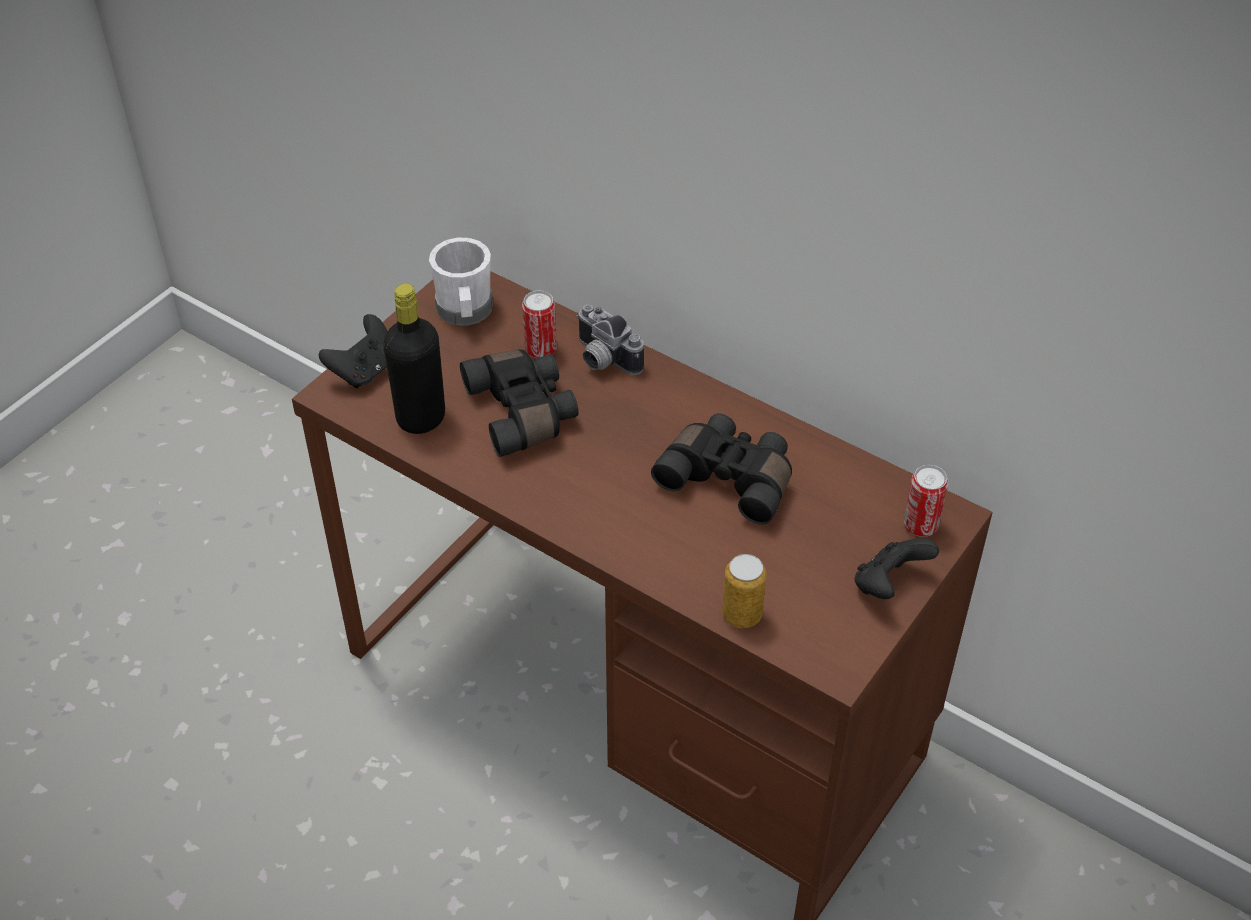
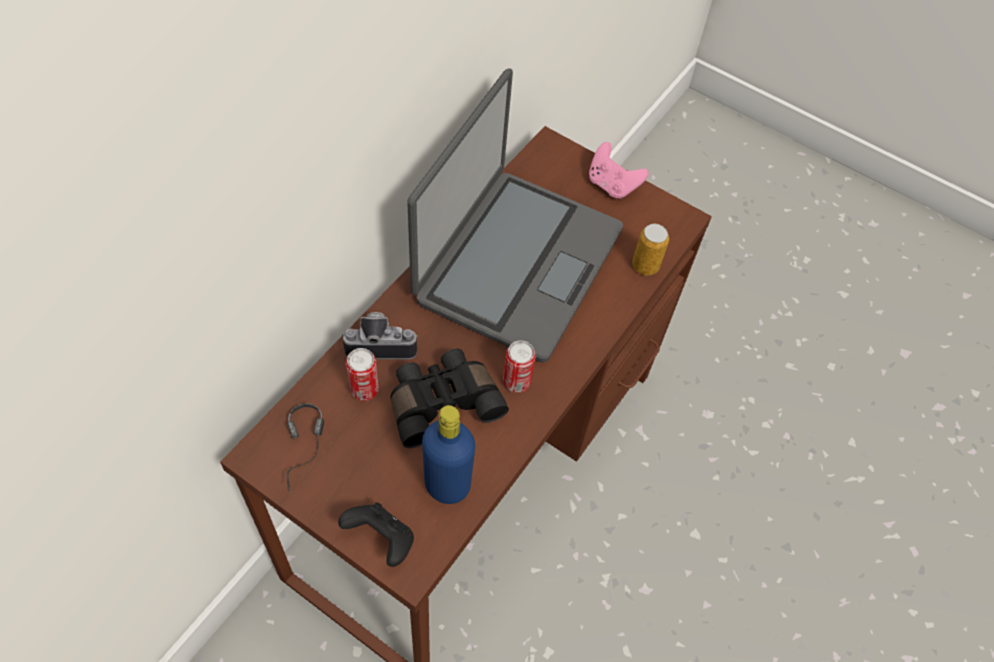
camera: 95 degrees left, 10 degrees up
black bottle [383,283,445,434] -> blue bottle [422,405,475,504]
white mug [429,238,493,326] -> headphones [287,403,324,492]
camera [576,304,644,375] -> camera turned 135 degrees counterclockwise [342,312,418,359]
black binoculars [651,413,792,525] -> laptop [407,68,623,363]
black game controller [854,538,939,599] -> pink game controller [589,142,649,199]
can [904,465,948,537] -> can moved to [503,340,536,393]

